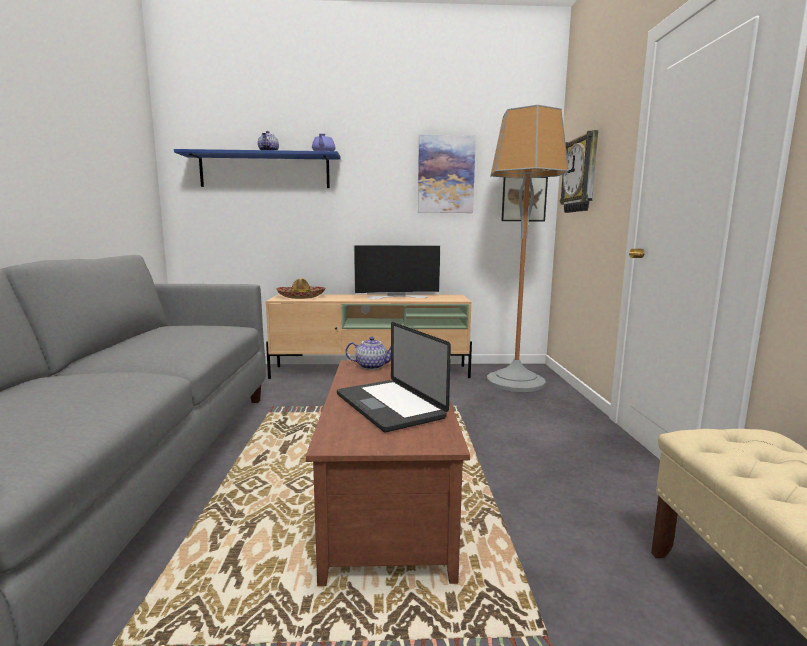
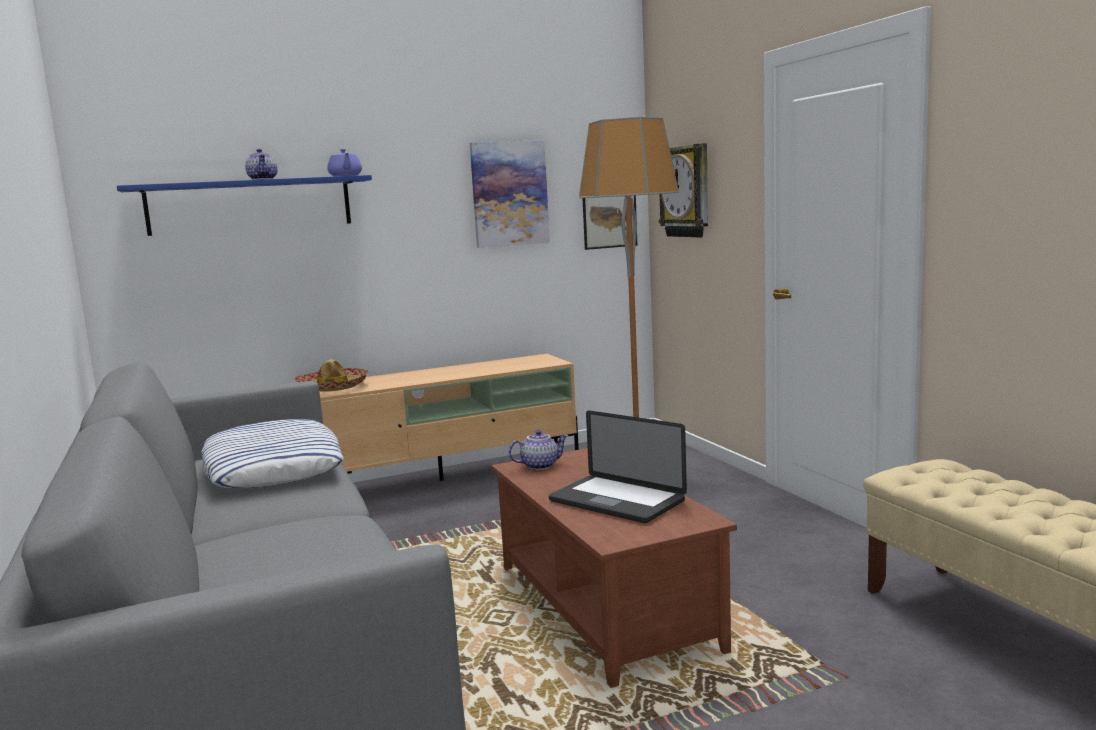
camera: 20 degrees left, 0 degrees up
television [354,245,441,299] -> none
none -> pillow [202,419,344,489]

